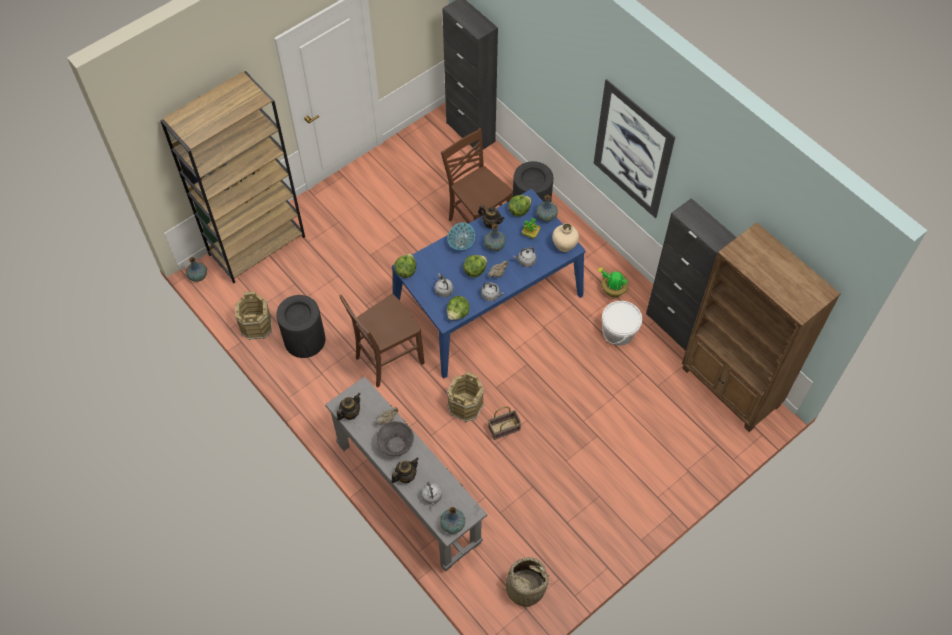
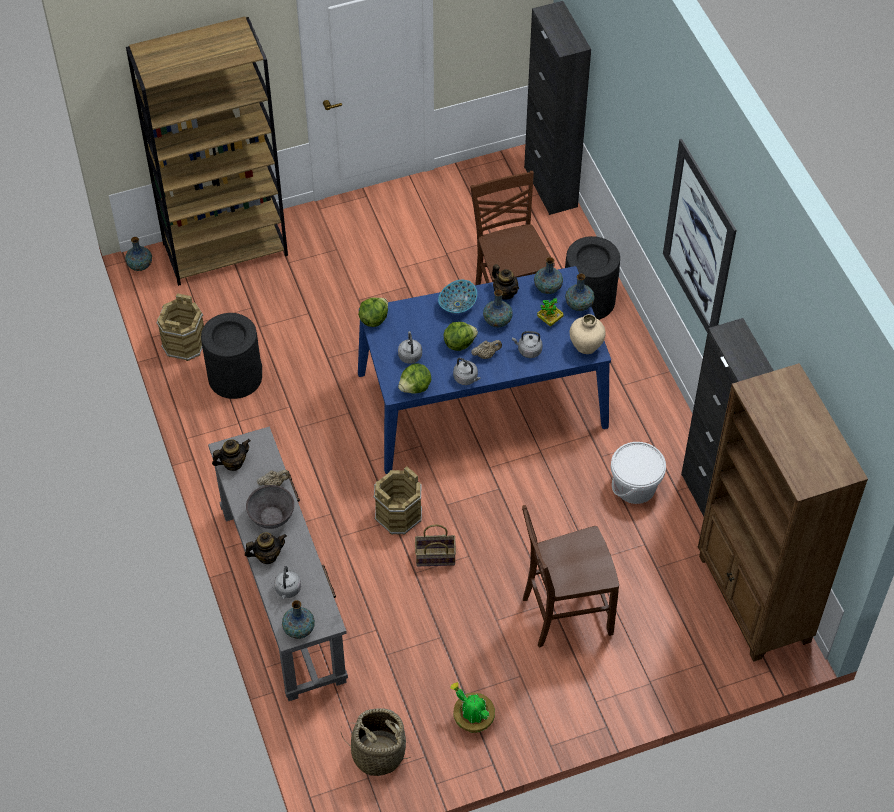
camera: 20 degrees right, 5 degrees down
brown chair [339,294,425,387] -> brown chair moved to [522,505,619,647]
lettuce [508,195,531,217] -> vase [534,257,563,294]
potted plant [598,267,629,297] -> potted plant moved to [450,682,495,733]

